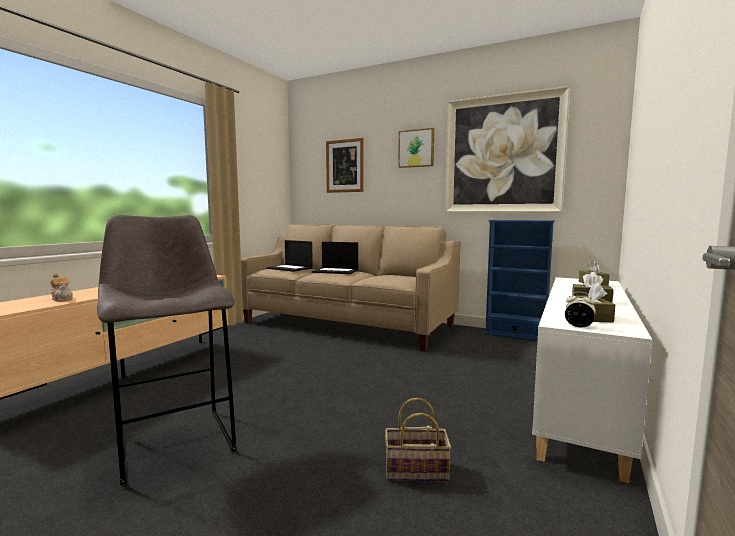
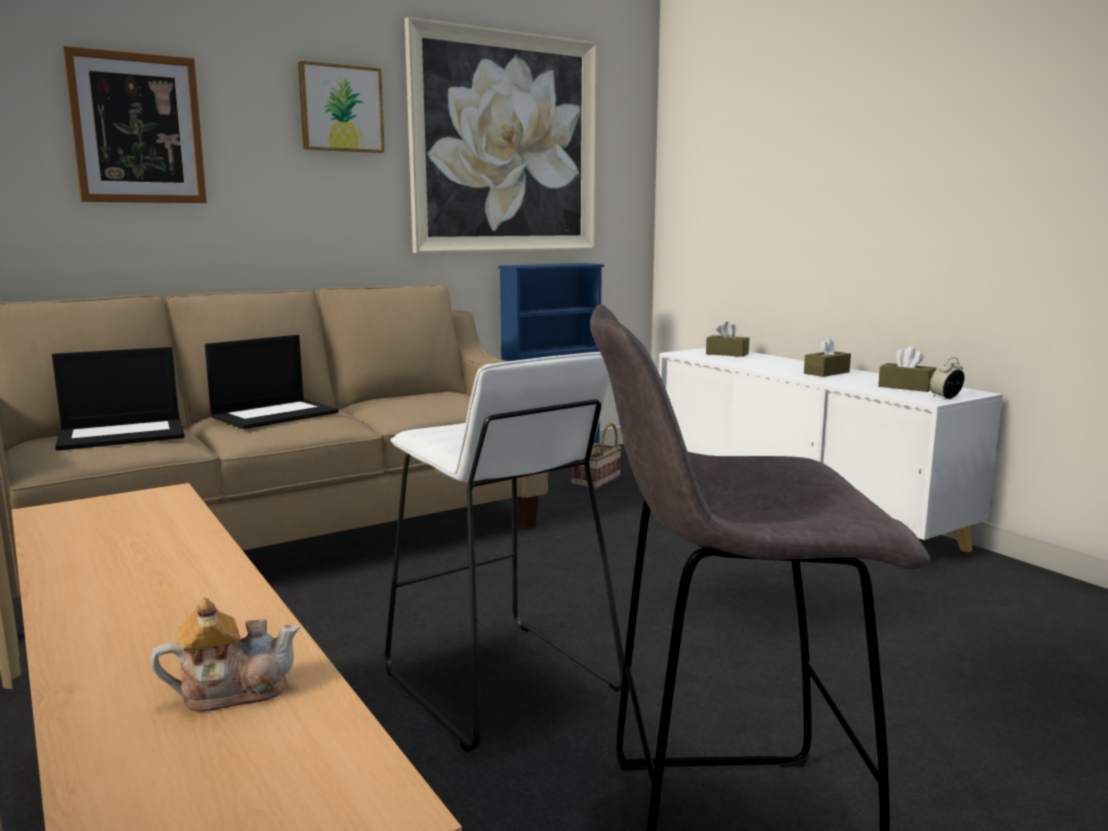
camera: 60 degrees left, 5 degrees up
basket [385,398,451,482] -> basket moved to [571,423,621,490]
none -> white stool [385,352,624,752]

